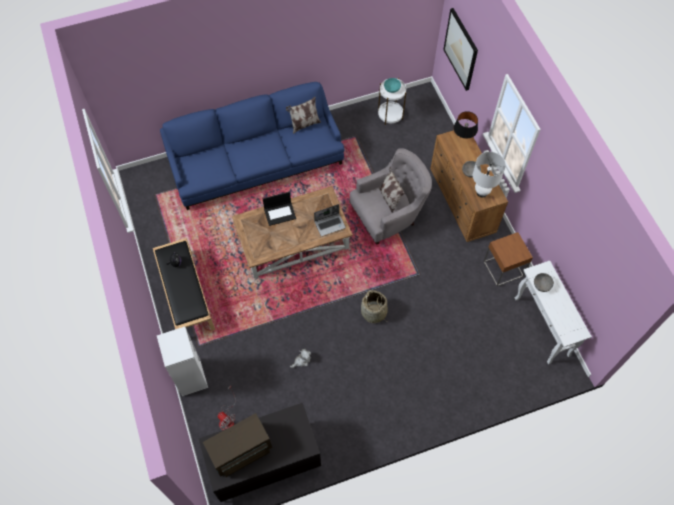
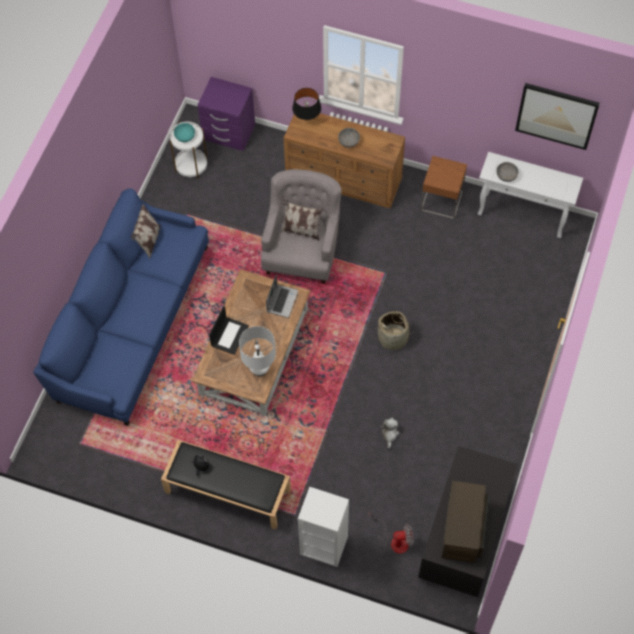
camera: 50 degrees left, 0 degrees up
picture [443,8,478,91] -> picture moved to [515,83,600,150]
white table lamp [473,152,506,197] -> white table lamp moved to [239,326,276,377]
none -> purple nightstand [198,77,255,151]

